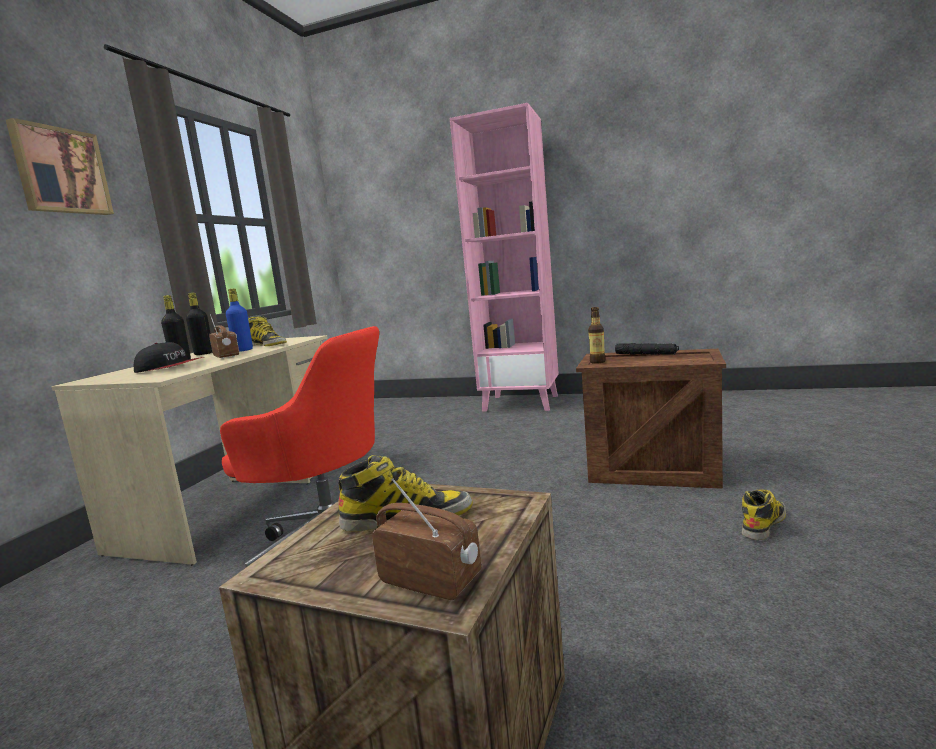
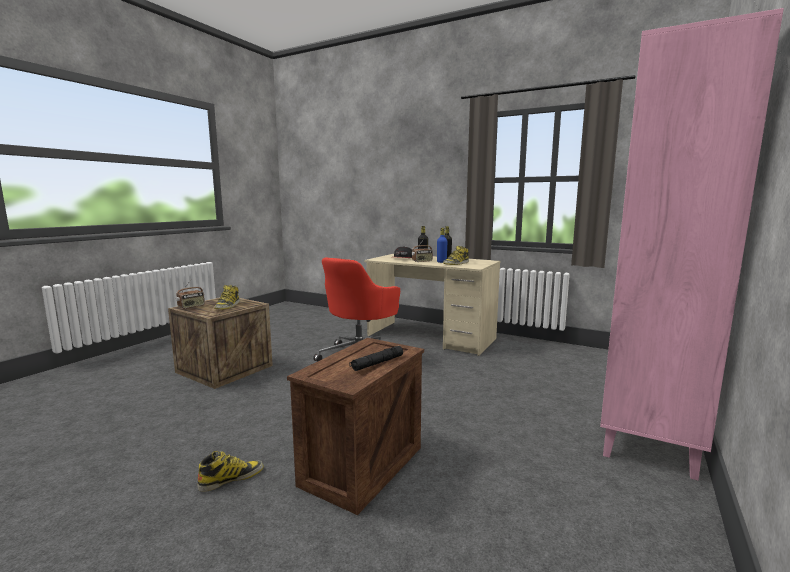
camera: 100 degrees right, 0 degrees up
picture [6,118,114,215] -> none
bottle [588,307,606,364] -> none
boot [742,490,786,540] -> boot turned 90 degrees counterclockwise [197,451,264,492]

